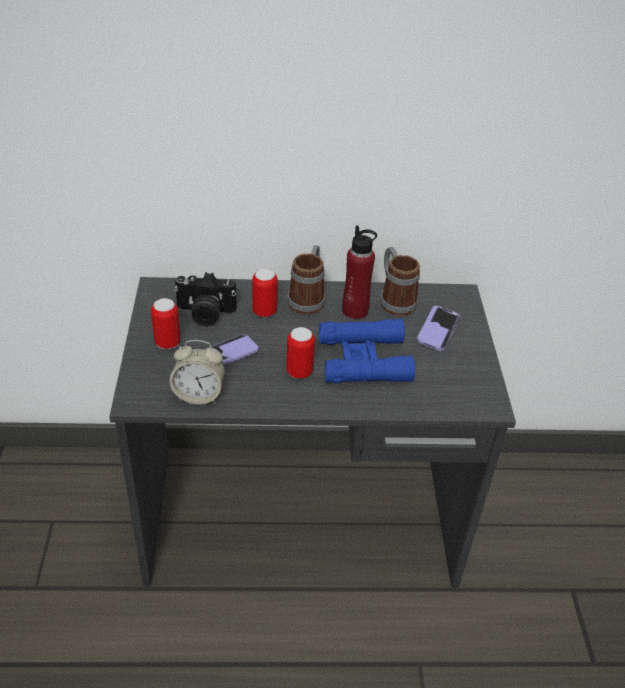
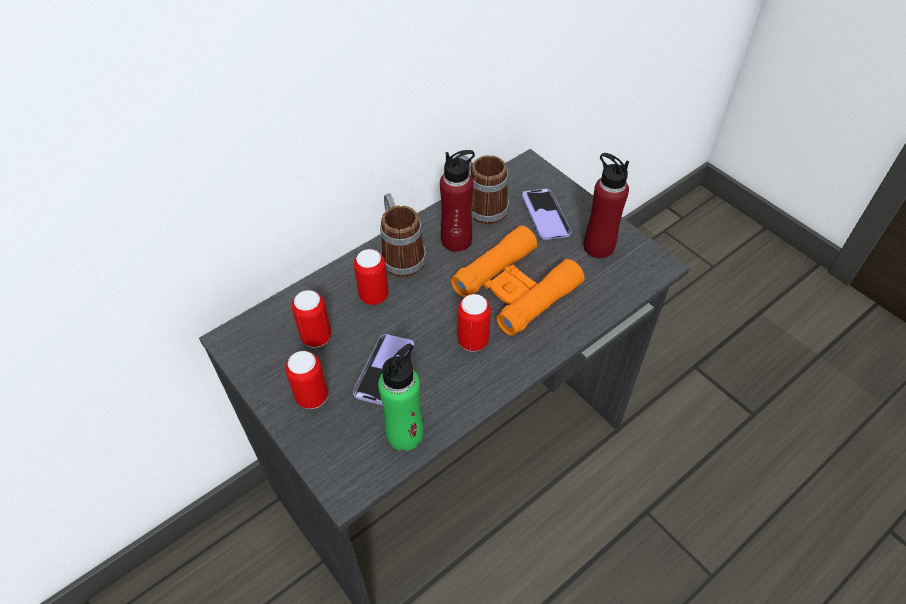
camera: 35 degrees left, 10 degrees up
alarm clock [169,340,225,404] -> green bottle [378,344,424,451]
camera [174,272,237,326] -> can [292,290,331,348]
blue binoculars [319,319,415,383] -> orange binoculars [451,226,584,336]
none -> red bottle [584,153,629,258]

